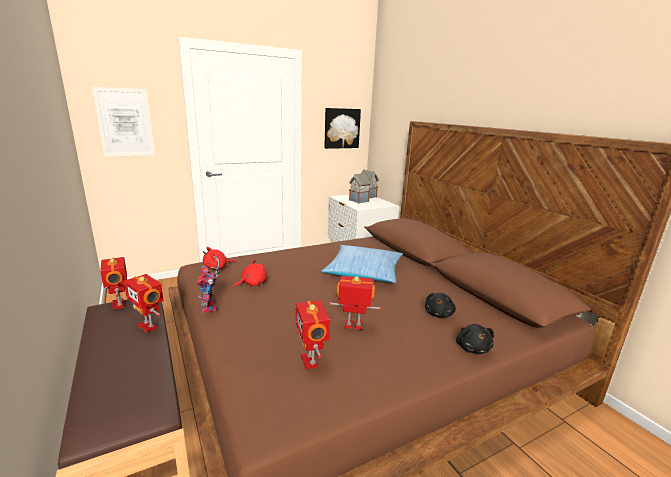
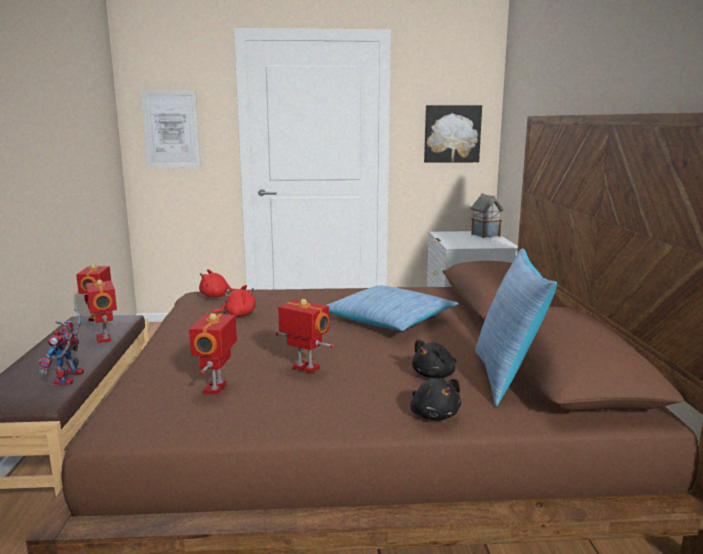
camera: 25 degrees right, 5 degrees down
toy robot [196,256,220,313] -> toy robot moved to [38,308,84,385]
toy house [349,172,371,204] -> none
black plush toy [456,324,494,354] -> black plush toy turned 45 degrees counterclockwise [410,378,461,420]
none -> pillow [475,248,557,407]

